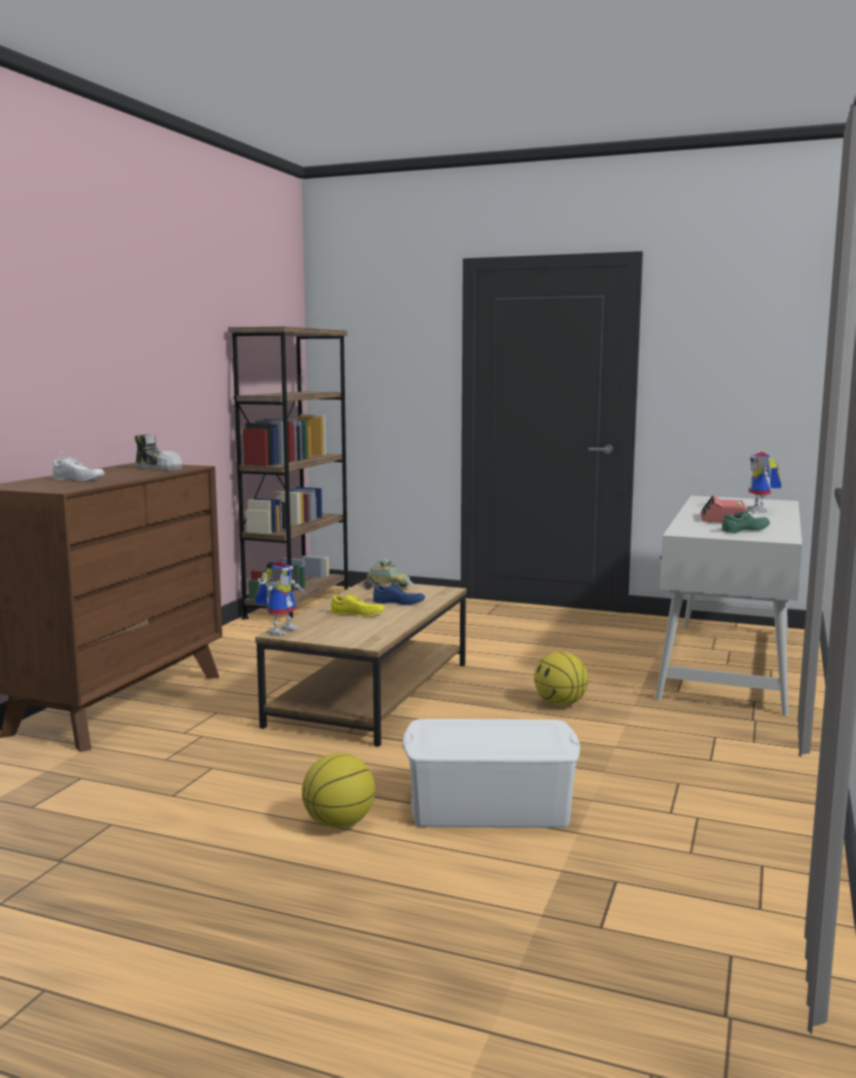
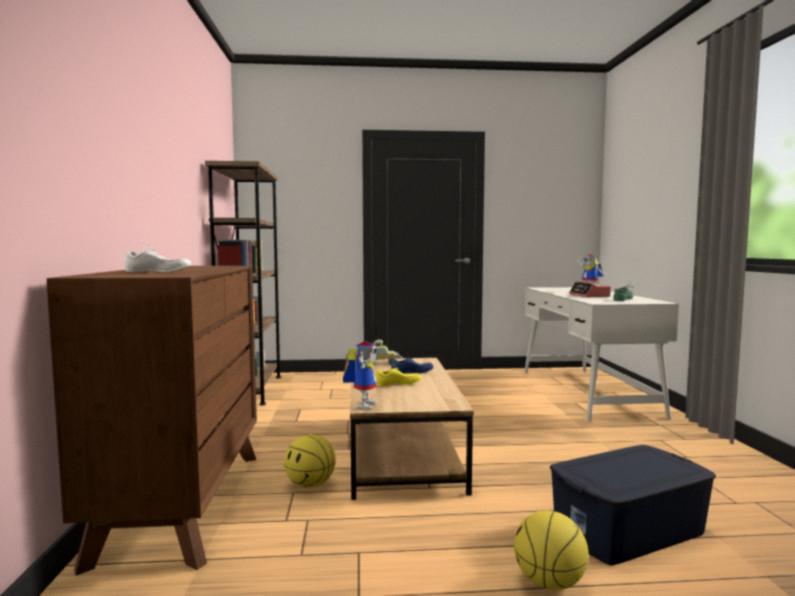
camera: 25 degrees left, 5 degrees down
shoe [135,434,183,471] -> none
white storage box [402,719,581,828] -> blue storage box [550,445,716,565]
basketball [534,652,588,706] -> basketball moved to [284,434,336,488]

